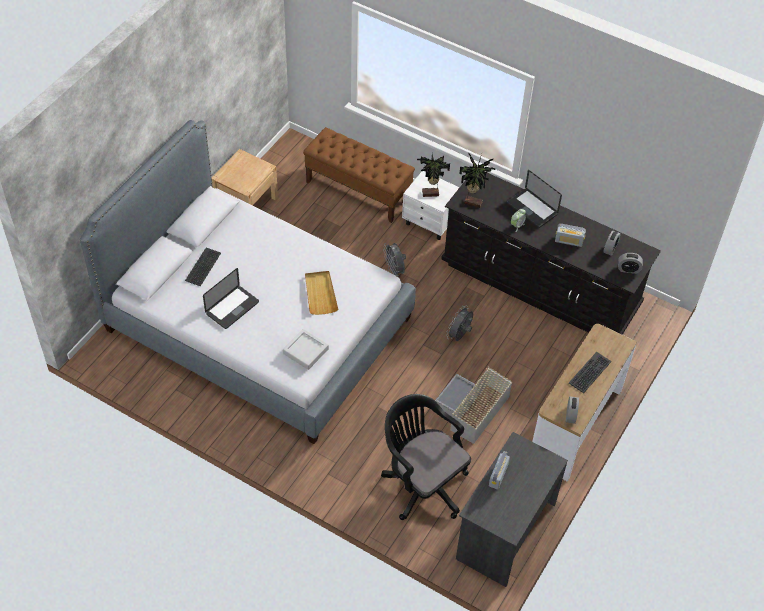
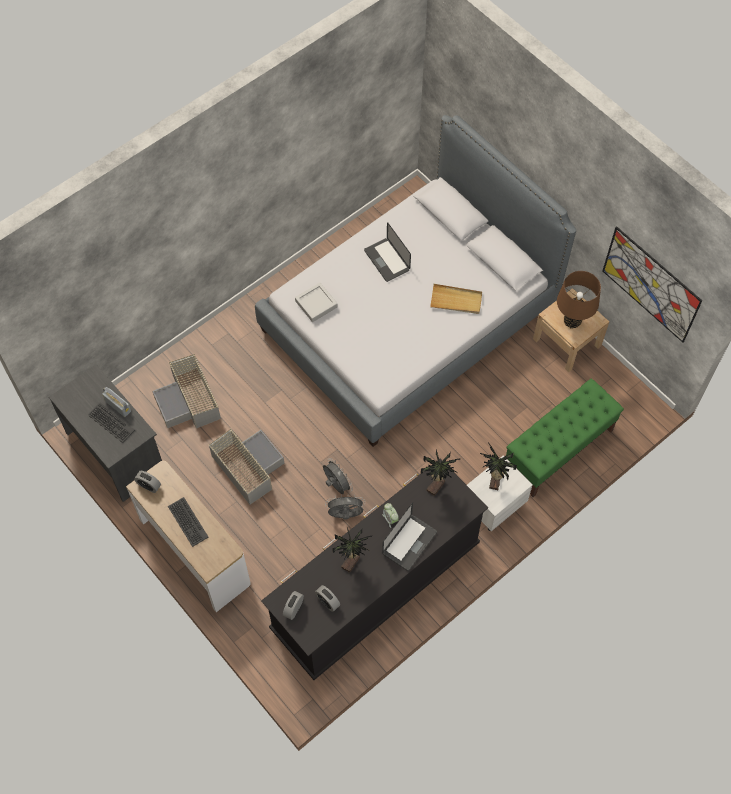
camera: 110 degrees right, 10 degrees up
keyboard [185,248,221,286] -> keyboard moved to [88,403,135,443]
brown bench [303,127,415,223] -> green bench [506,378,624,497]
beige tray [305,271,338,315] -> beige tray moved to [430,284,482,314]
black office chair [381,394,471,520] -> grey storage box [153,354,221,429]
grey fan [383,243,406,276] -> grey fan moved to [325,494,365,520]
laptop [507,170,562,228] -> laptop turned 150 degrees clockwise [382,503,437,571]
radio [555,224,586,247] -> potted plant [332,527,372,573]
none -> brown table lamp [557,271,601,329]
none -> picture [602,226,702,343]

